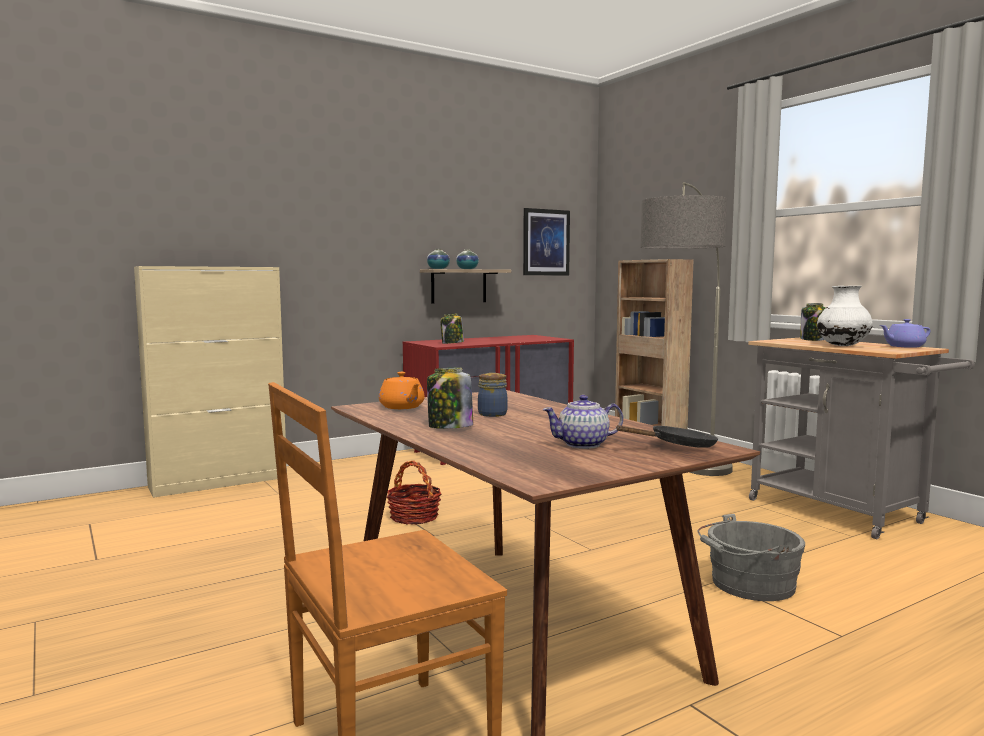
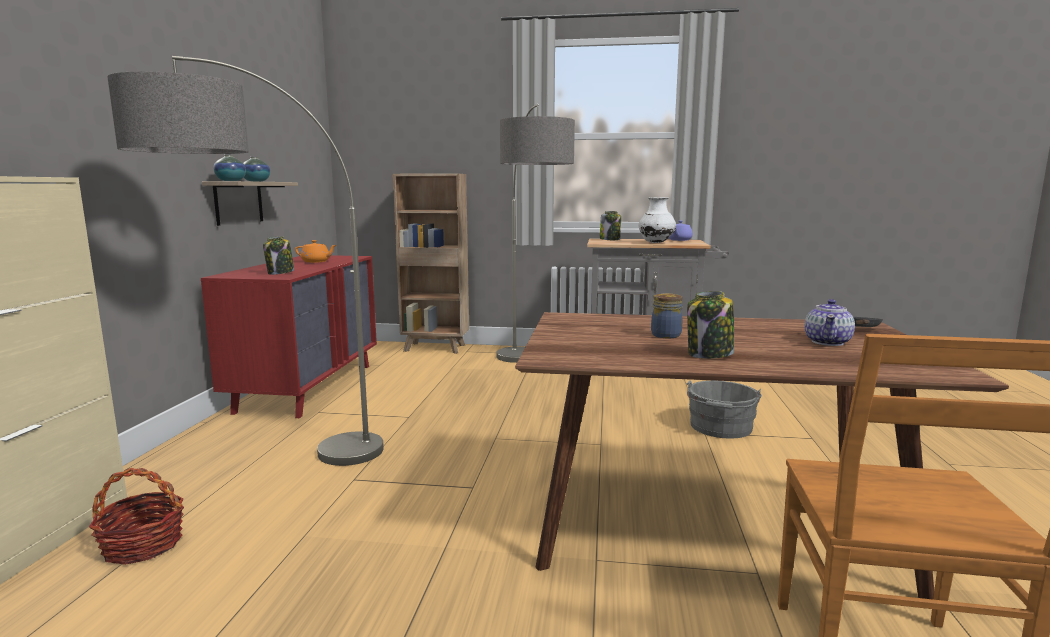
camera: 50 degrees left, 5 degrees up
orange teapot [379,372,425,409] -> orange teapot moved to [295,240,336,263]
basket [387,460,442,525] -> basket moved to [89,468,184,565]
picture [523,208,570,275] -> none
none -> floor lamp [107,56,384,466]

